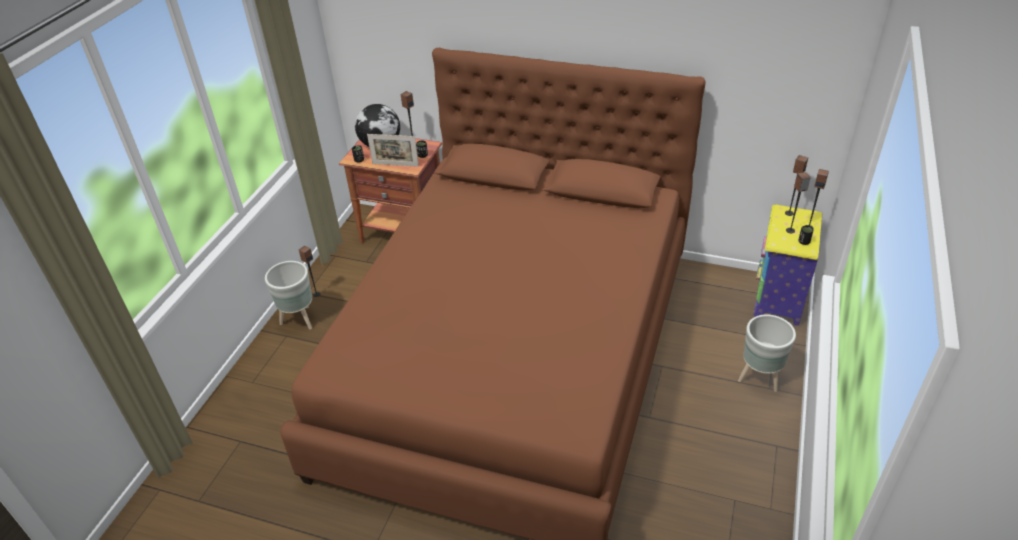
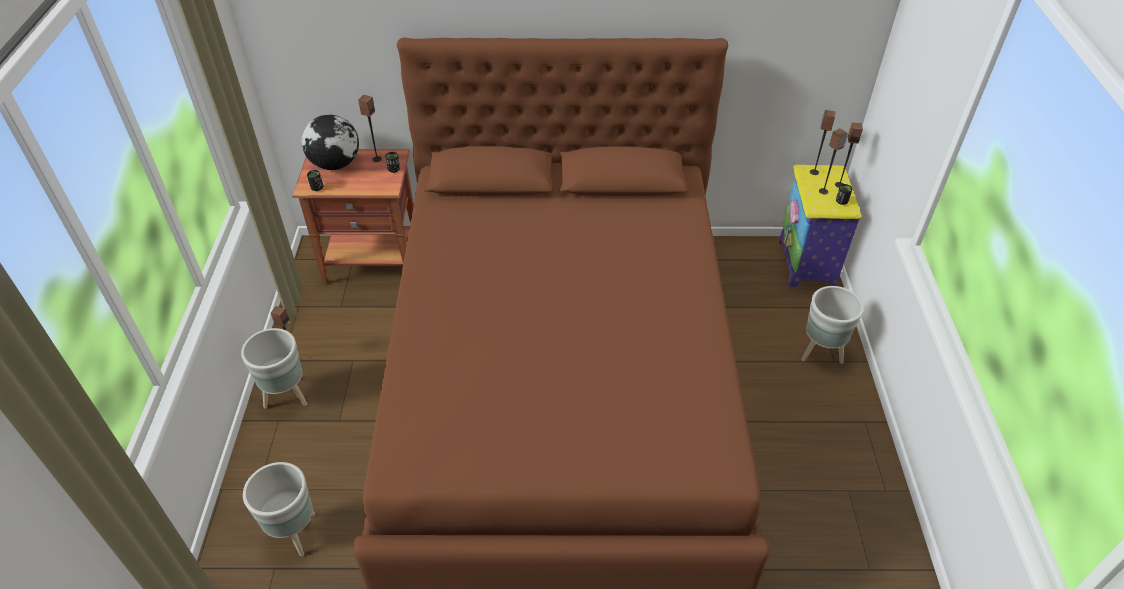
camera: 20 degrees left, 5 degrees up
picture frame [367,134,419,167] -> none
none -> grey planter [243,462,315,557]

